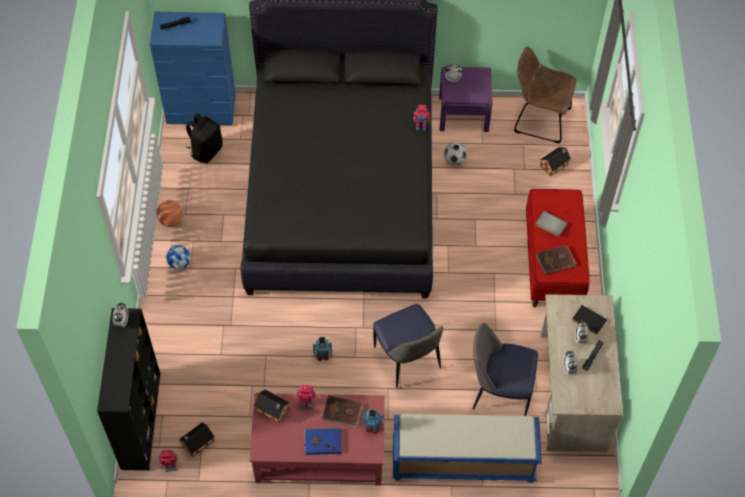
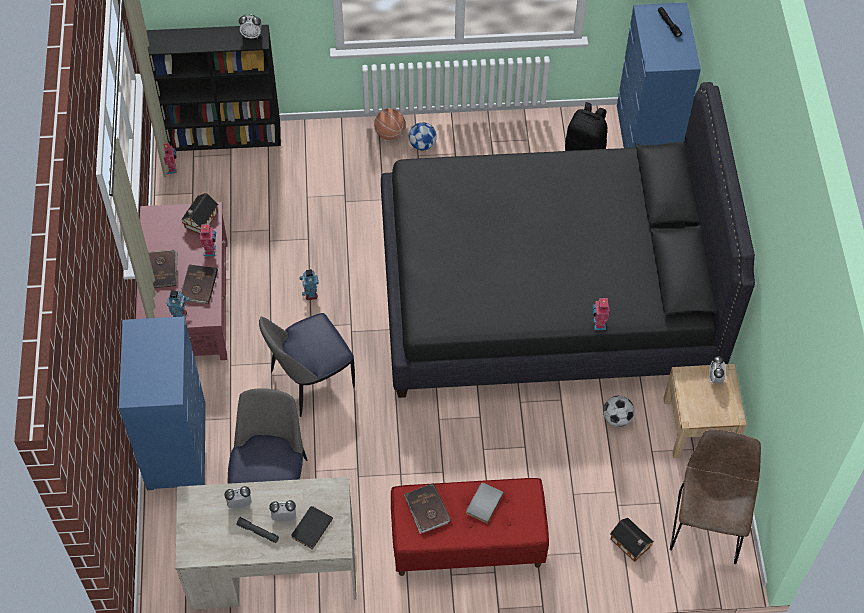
camera: 85 degrees right, 0 degrees up
basketball [156,200,183,227] -> basketball moved to [374,108,405,140]
toy house [179,423,214,457] -> none
blue book [304,428,341,455] -> brown book [148,250,177,288]
blue bench [393,414,542,483] -> blue dresser [119,316,206,490]
purple nightstand [439,67,492,132] -> beige nightstand [663,364,747,458]

